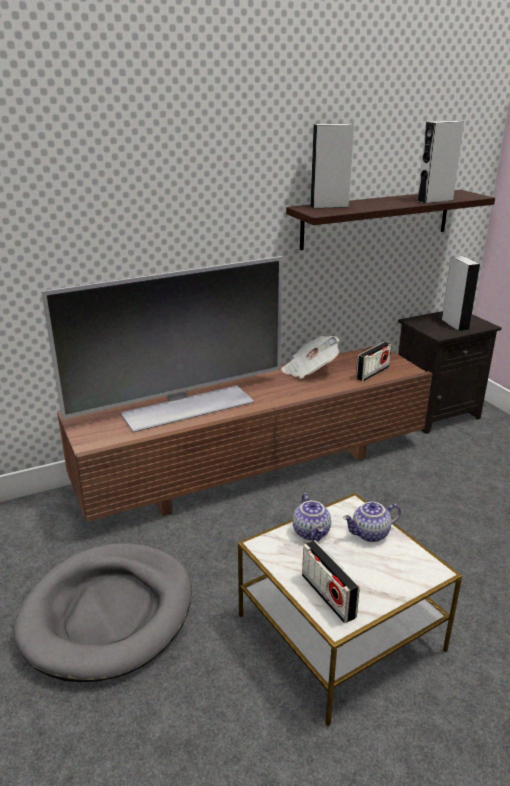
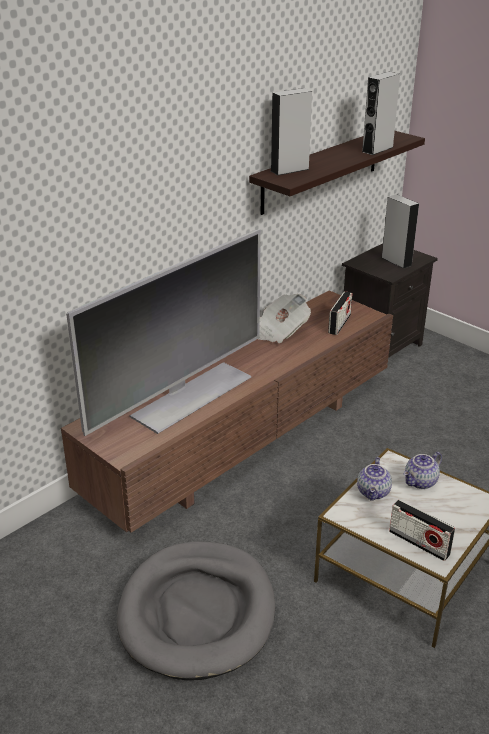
camera: 20 degrees left, 5 degrees up
teapot [293,493,331,542] -> teapot turned 45 degrees clockwise [357,457,392,501]

